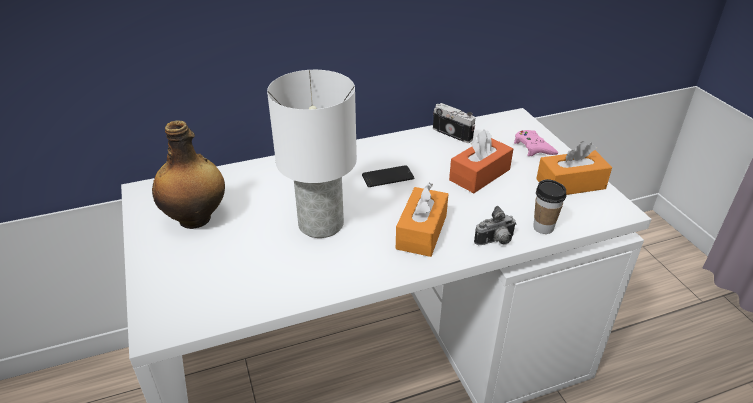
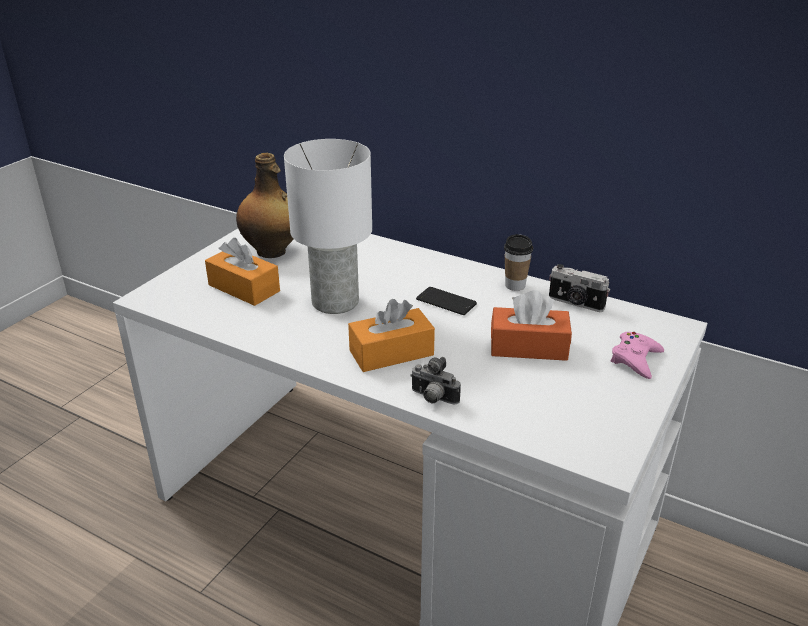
camera: 50 degrees right, 5 degrees down
camera [433,103,475,143] -> camera turned 120 degrees clockwise [549,264,610,312]
cup [533,179,567,234] -> cup moved to [504,234,533,291]
orange tissue box [536,141,612,195] -> orange tissue box moved to [205,238,280,306]

